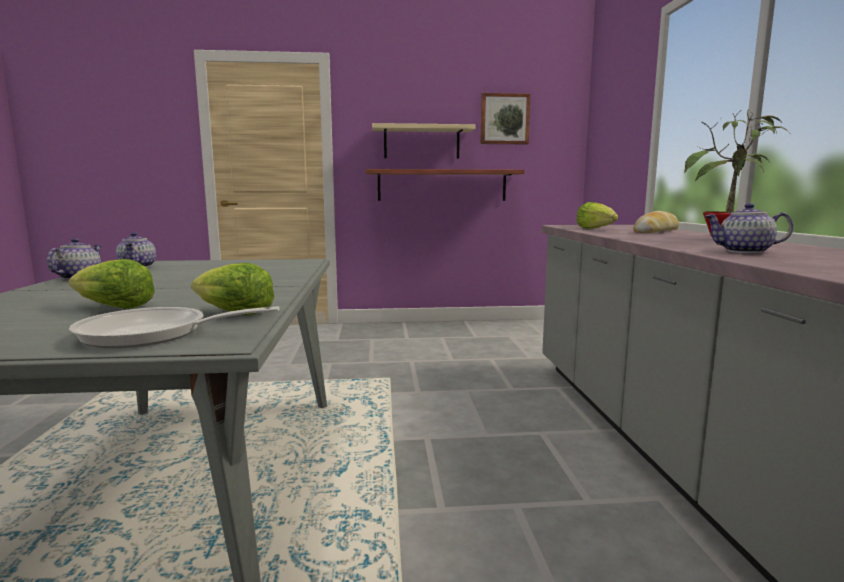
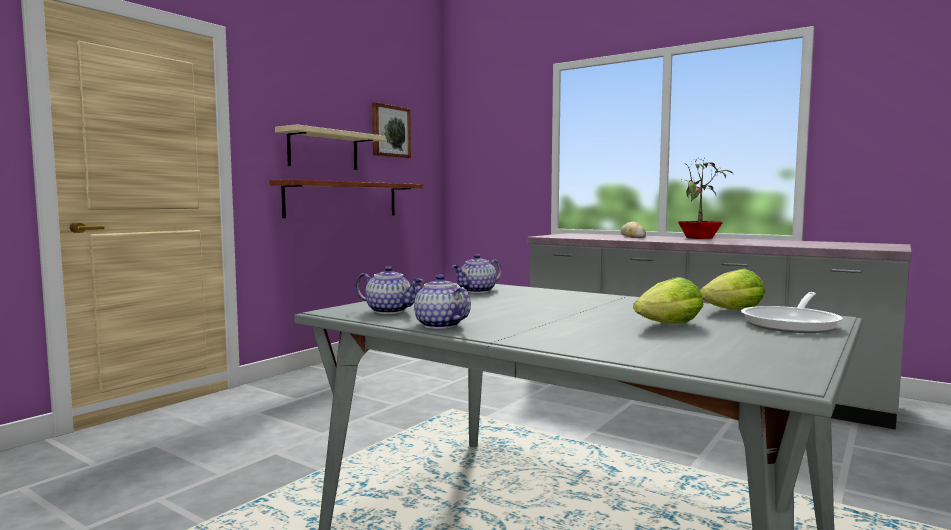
camera: 50 degrees left, 5 degrees down
lettuce [576,202,618,229] -> none
teapot [705,203,793,253] -> teapot moved to [452,254,502,293]

